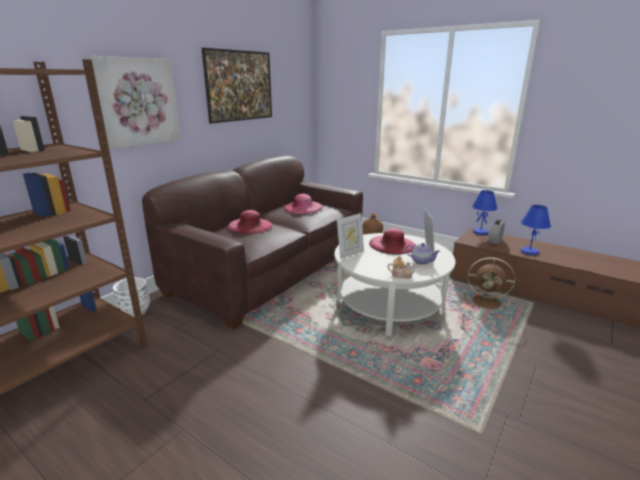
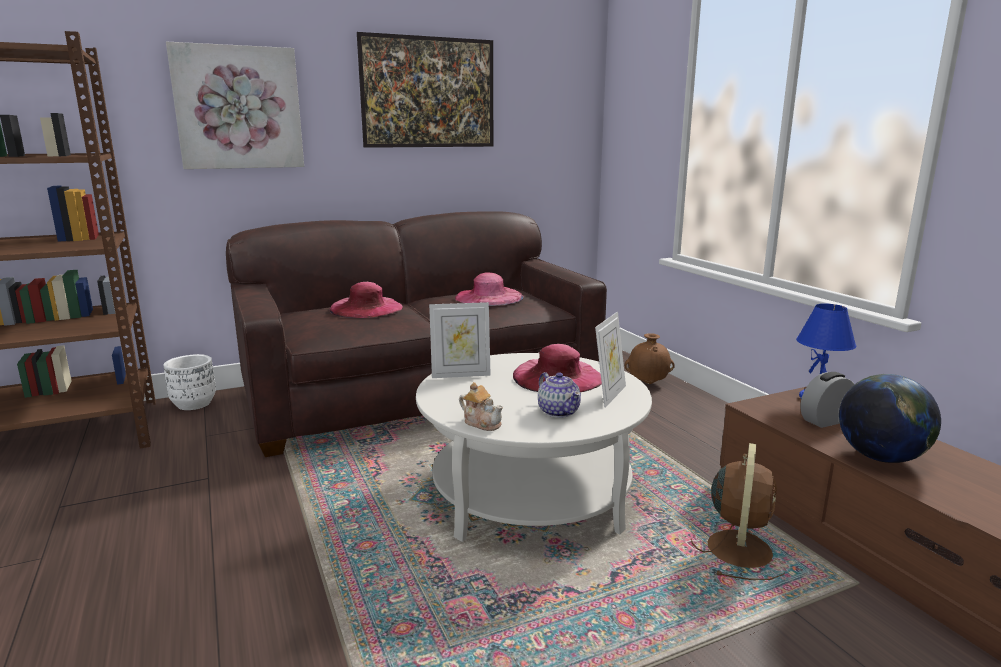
camera: 30 degrees right, 5 degrees down
brown fan [464,257,515,309] -> brown fan turned 120 degrees counterclockwise [691,443,785,580]
blue table lamp [521,205,551,255] -> globe [839,374,941,463]

